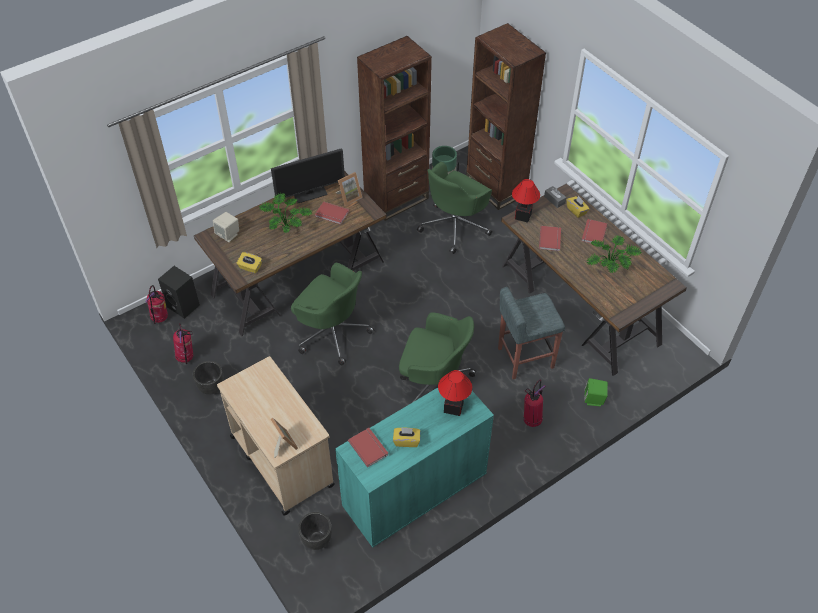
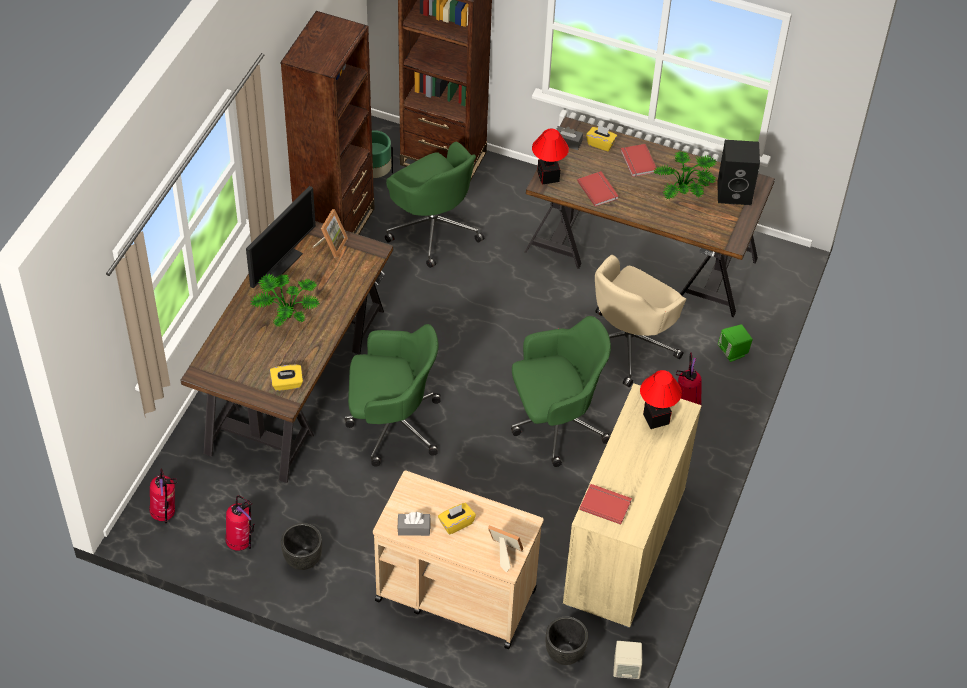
camera: 35 degrees left, 0 degrees up
black speaker [158,266,200,319] -> black speaker moved to [717,140,760,205]
beige speaker [213,212,239,242] -> beige speaker moved to [613,641,642,679]
red book [315,201,349,225] -> none
turquoise cabinet [335,388,494,548] -> beige cabinet [563,383,702,628]
yellow tissue box [393,427,420,447] -> yellow tissue box moved to [438,503,476,535]
green office chair [417,162,492,254] -> green office chair turned 45 degrees counterclockwise [385,142,484,268]
grey stool [498,287,565,379] -> beige office chair [595,255,686,387]
none -> grey tissue box [398,512,431,536]

